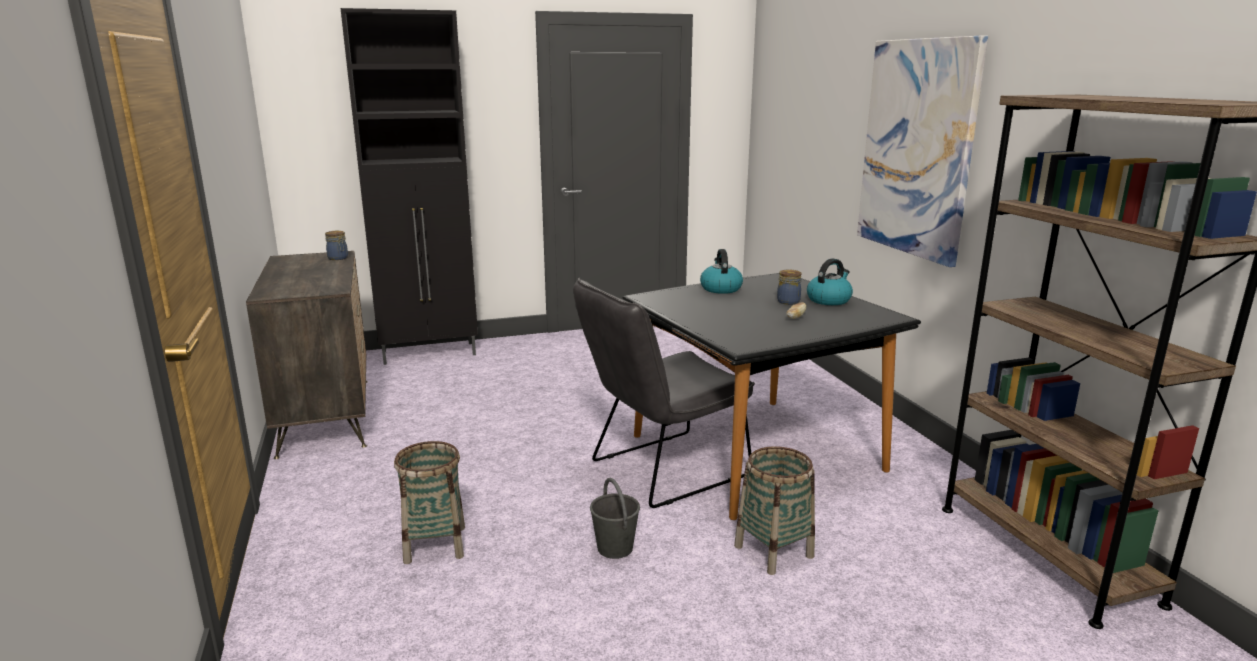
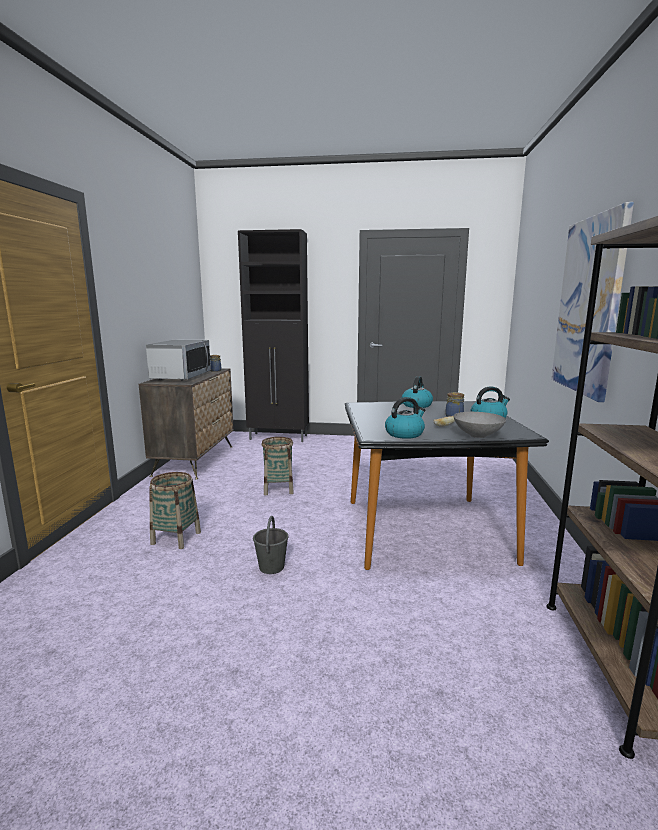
camera: 25 degrees right, 5 degrees down
grey chair [573,278,755,508] -> none
basket [734,446,815,575] -> basket moved to [261,437,294,495]
none -> microwave [146,340,211,381]
none -> kettle [385,397,425,439]
none -> grey bowl [454,412,506,438]

